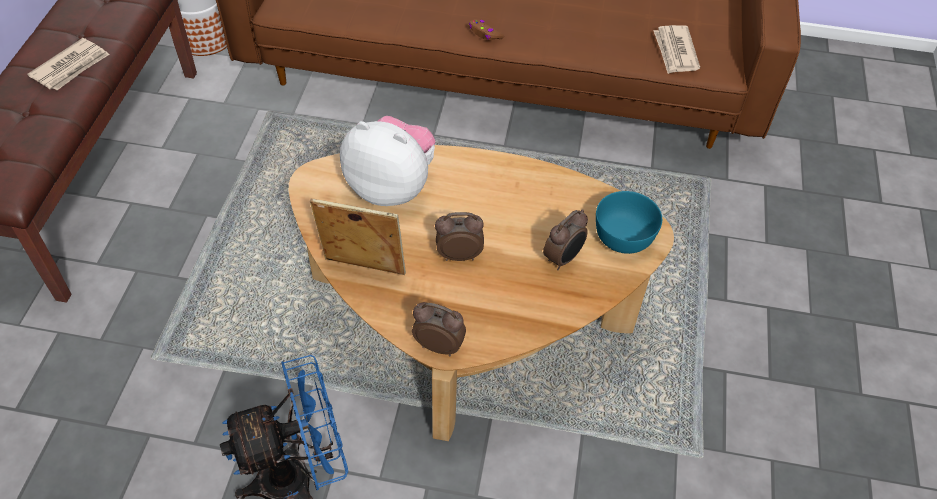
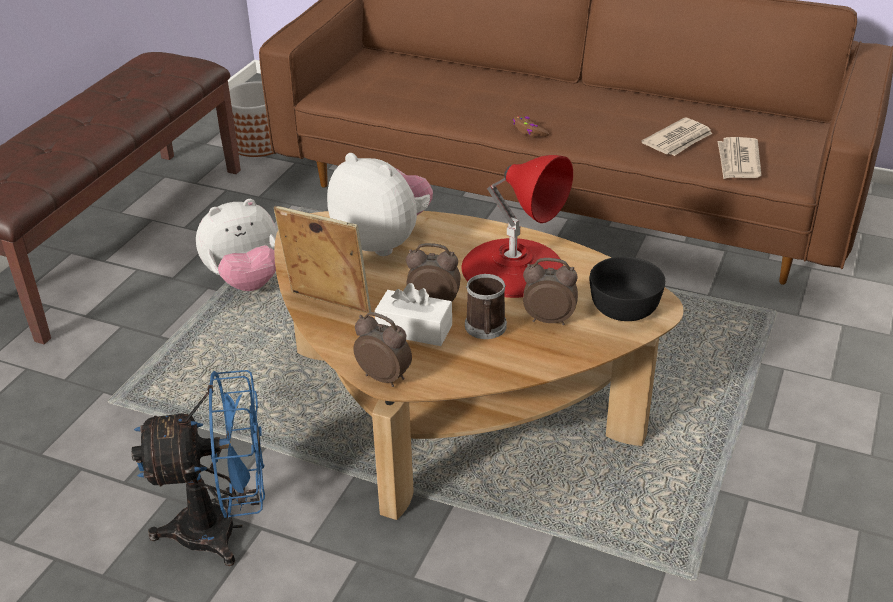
camera: 15 degrees right, 15 degrees down
newspaper [27,38,110,90] -> newspaper moved to [641,117,713,156]
alarm clock [543,209,588,270] -> alarm clock turned 135 degrees counterclockwise [523,258,578,325]
turquoise bowl [596,191,662,254] -> black bowl [590,257,665,321]
none -> plush toy [196,199,277,291]
none -> white tissue box [375,283,452,346]
none -> red table lamp [462,155,573,298]
none -> mug [465,274,507,339]

